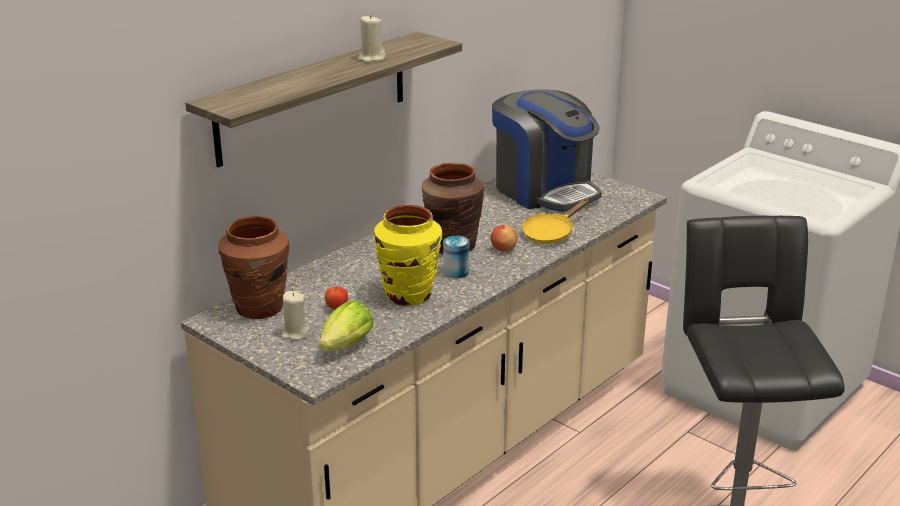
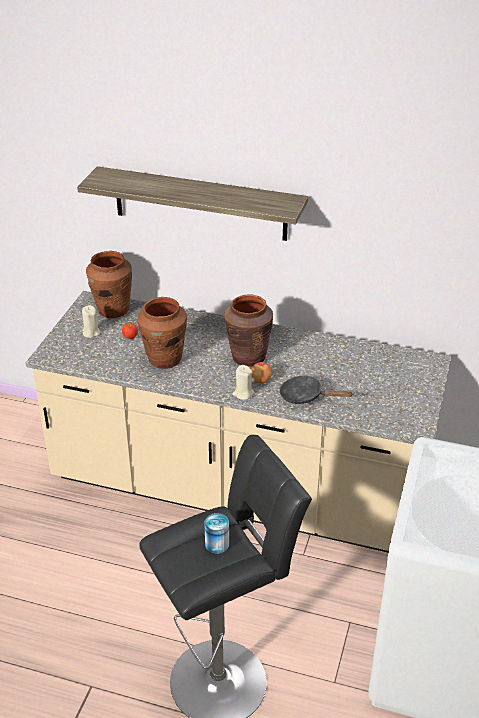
camera: 65 degrees right, 10 degrees up
lettuce [320,300,373,351] -> none
beige candle [358,15,386,63] -> beige candle moved to [232,365,254,400]
yellow vase [374,205,442,306] -> brown vase [137,297,187,369]
can [443,236,469,279] -> can moved to [204,513,229,554]
coffee machine [492,89,602,212] -> none
yellow frying pan [522,199,589,244] -> black frying pan [279,375,352,404]

